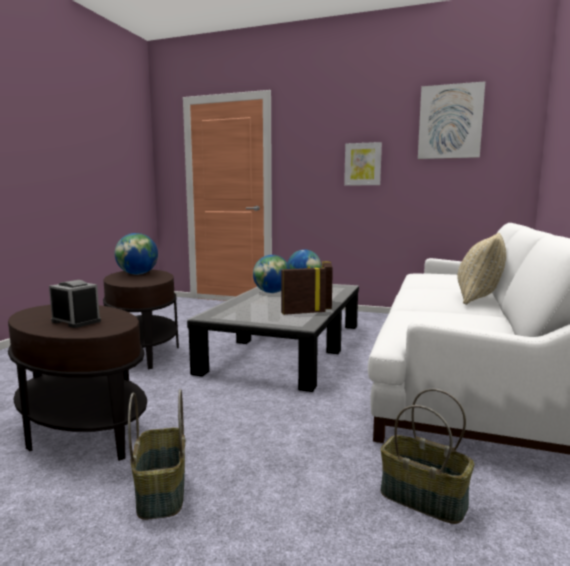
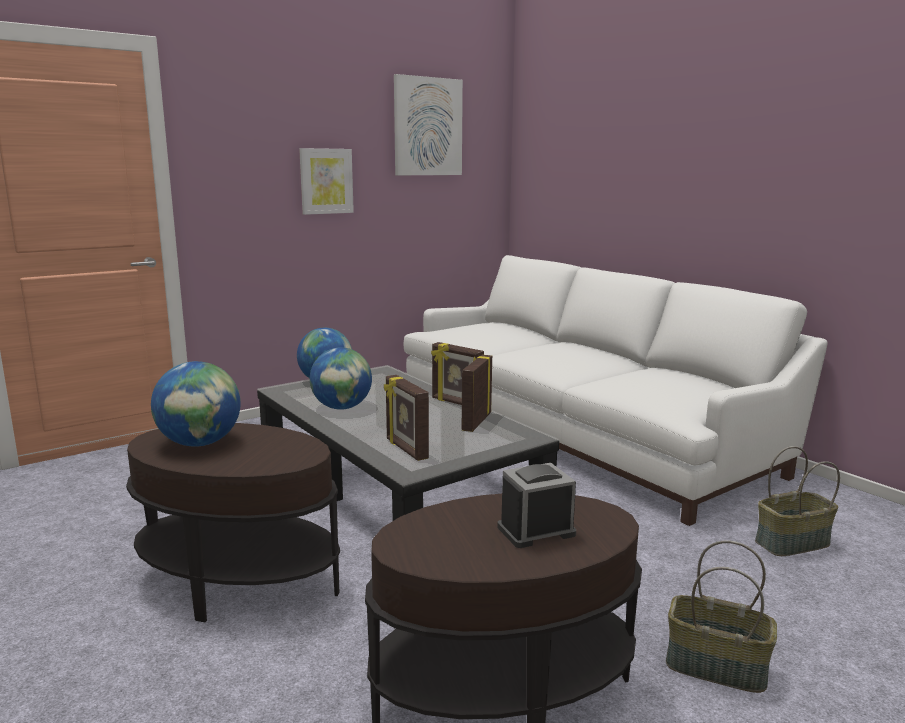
camera: 55 degrees left, 5 degrees up
beige pillow [457,233,506,305] -> none
none -> picture frame [384,375,429,461]

